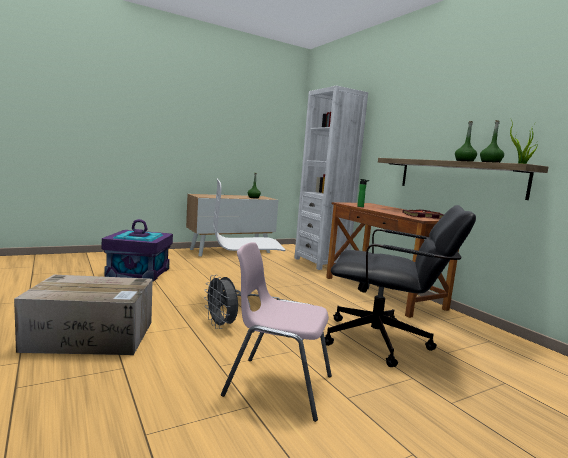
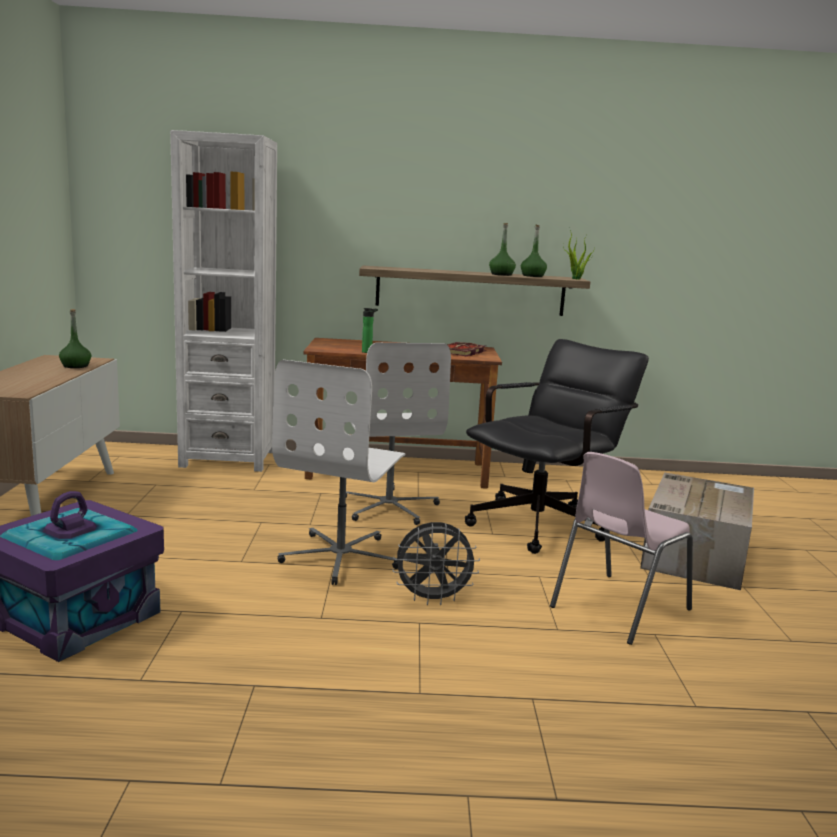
camera: 60 degrees left, 5 degrees up
cardboard box [14,275,153,355] -> cardboard box moved to [640,472,754,590]
none -> white office chair [346,343,451,525]

